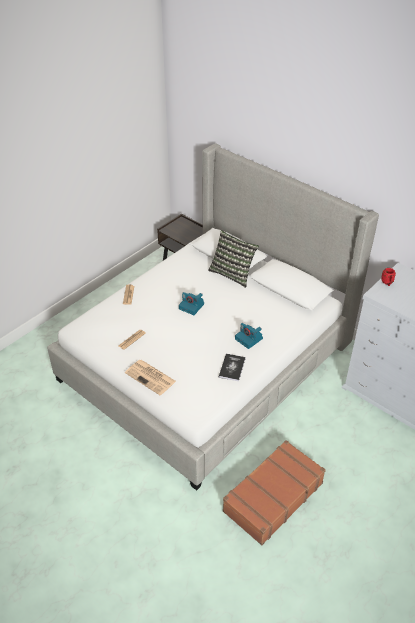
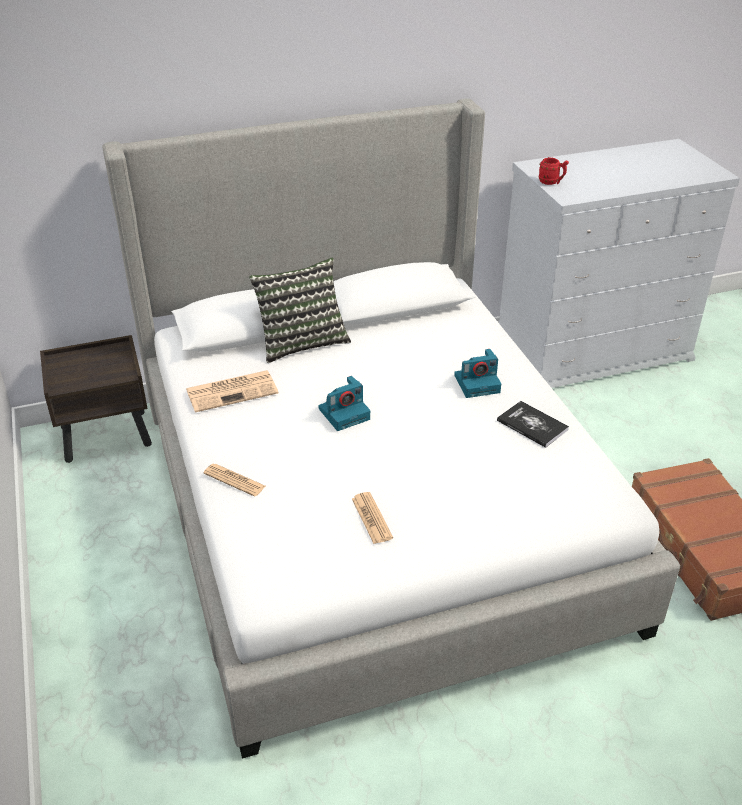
camera: 60 degrees left, 5 degrees down
newspaper [125,360,176,395] -> newspaper moved to [186,370,279,413]

